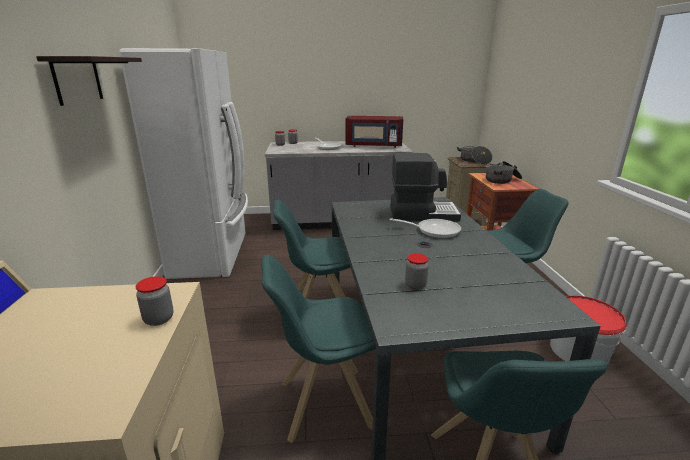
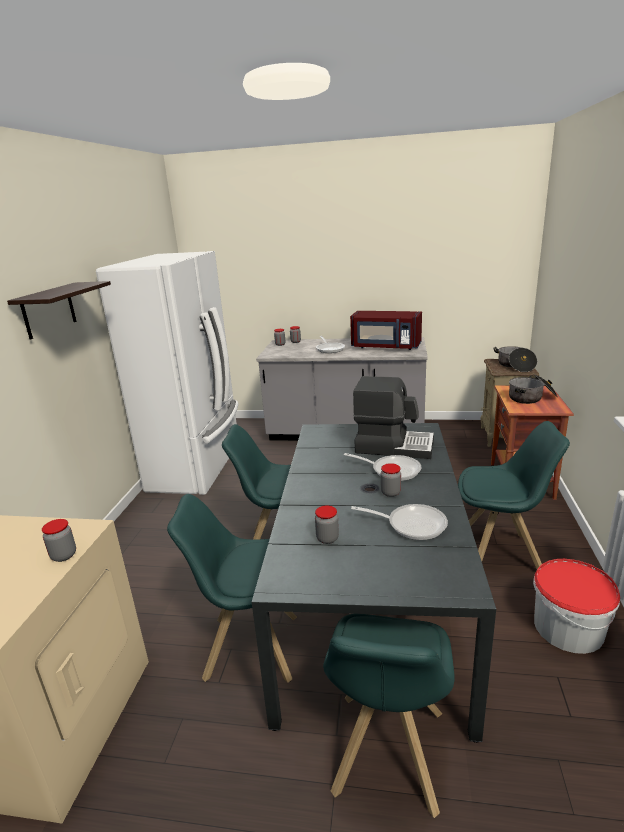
camera: 15 degrees right, 0 degrees up
none -> frying pan [351,504,448,540]
none -> jar [381,463,401,497]

